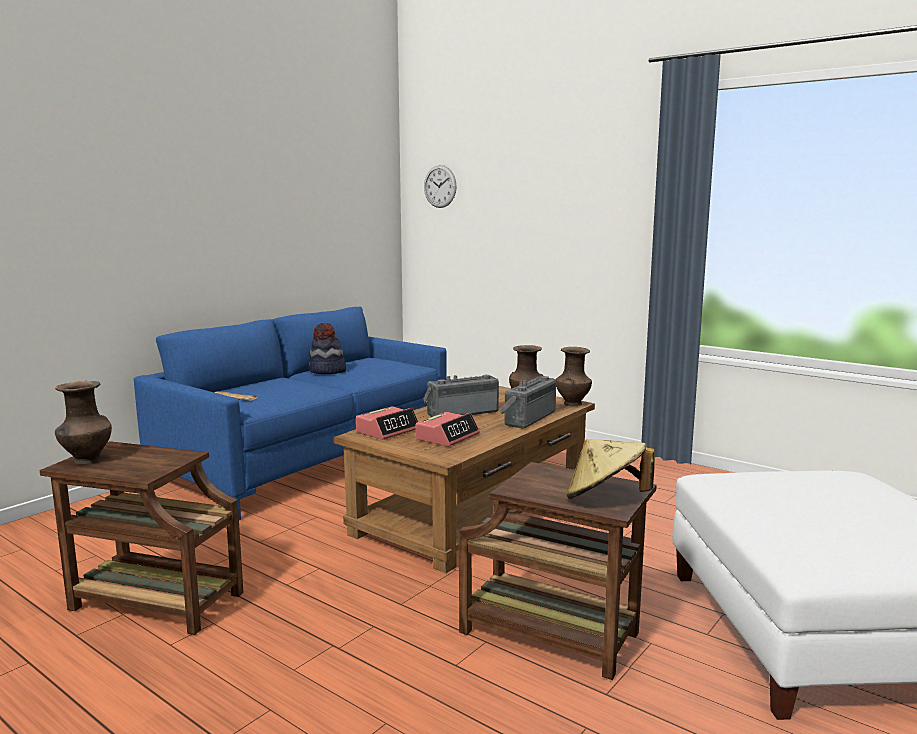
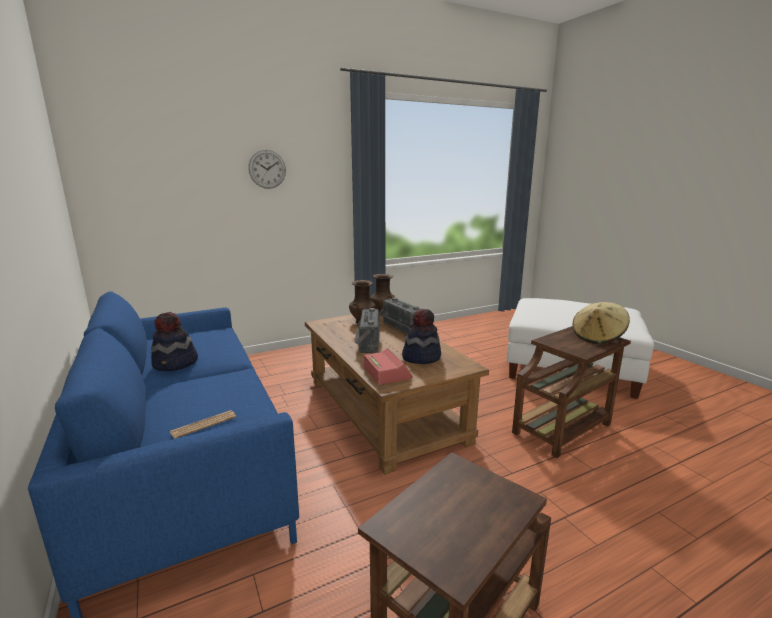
camera: 65 degrees left, 5 degrees up
brown vase [55,381,112,464] -> none
alarm clock [416,412,480,447] -> hat [402,309,441,364]
wall clock [424,165,457,208] -> wall clock moved to [248,150,286,189]

